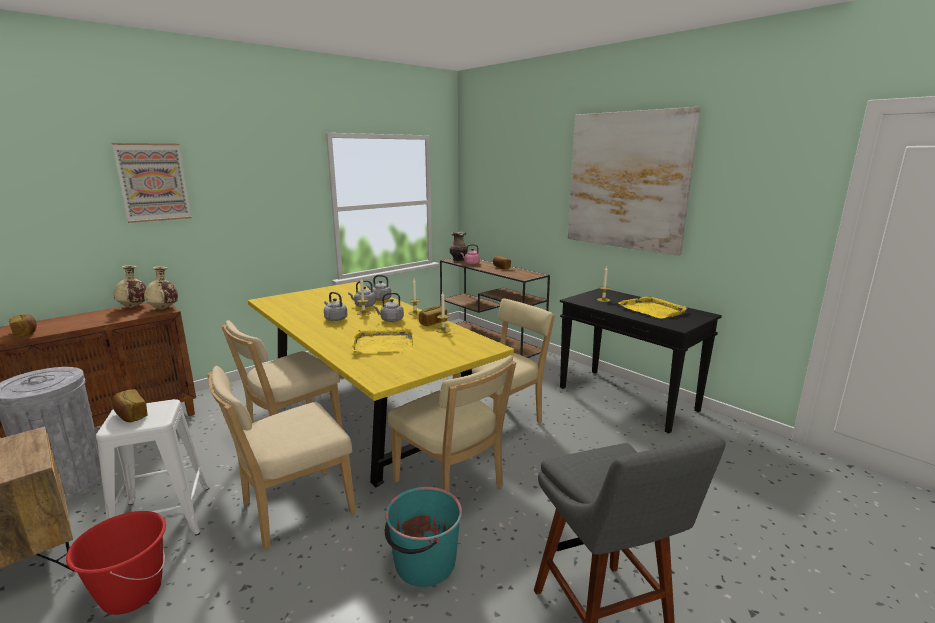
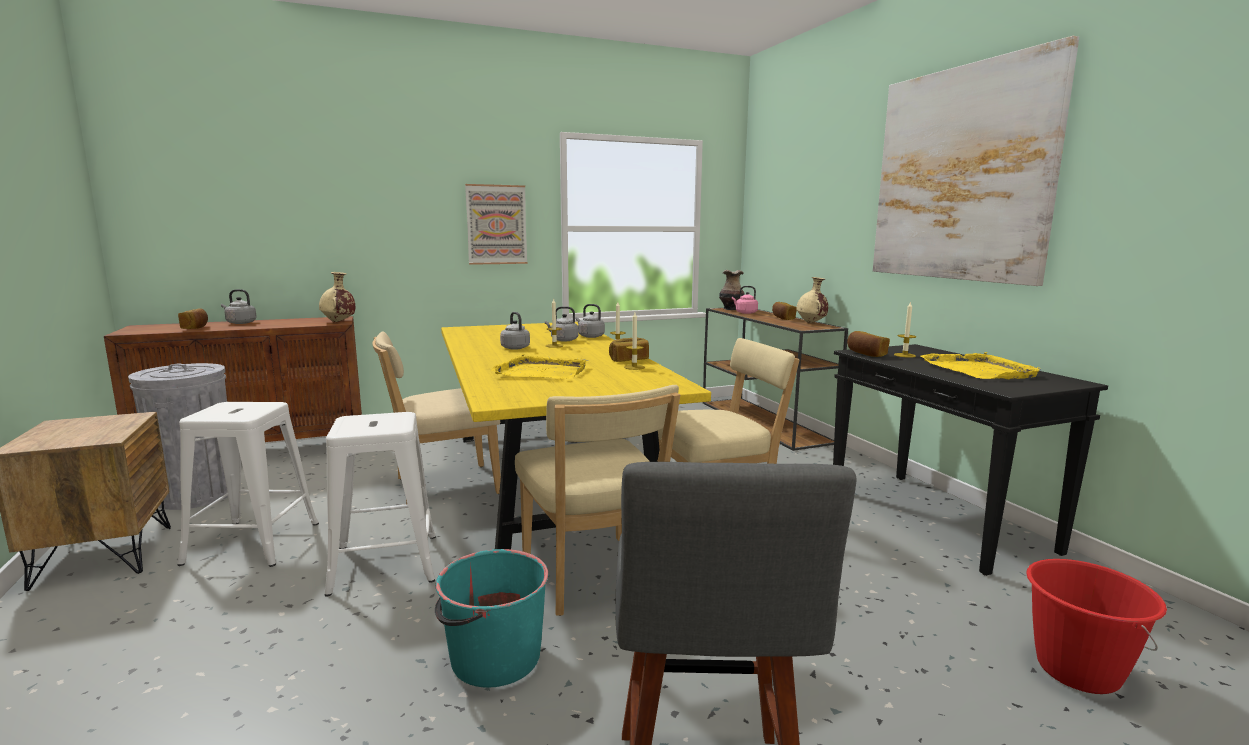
camera: 20 degrees right, 5 degrees down
red bucket [66,511,166,615] -> red bucket moved to [1026,559,1167,694]
picture [112,143,192,223] -> picture moved to [465,184,527,265]
bread [112,389,148,422] -> bread moved to [847,331,890,357]
beige vase [114,265,146,308] -> beige vase moved to [796,277,828,323]
beige chair [207,366,356,550] -> white stool [325,412,436,596]
grey kettle [373,293,404,322] -> grey kettle moved to [221,289,257,324]

